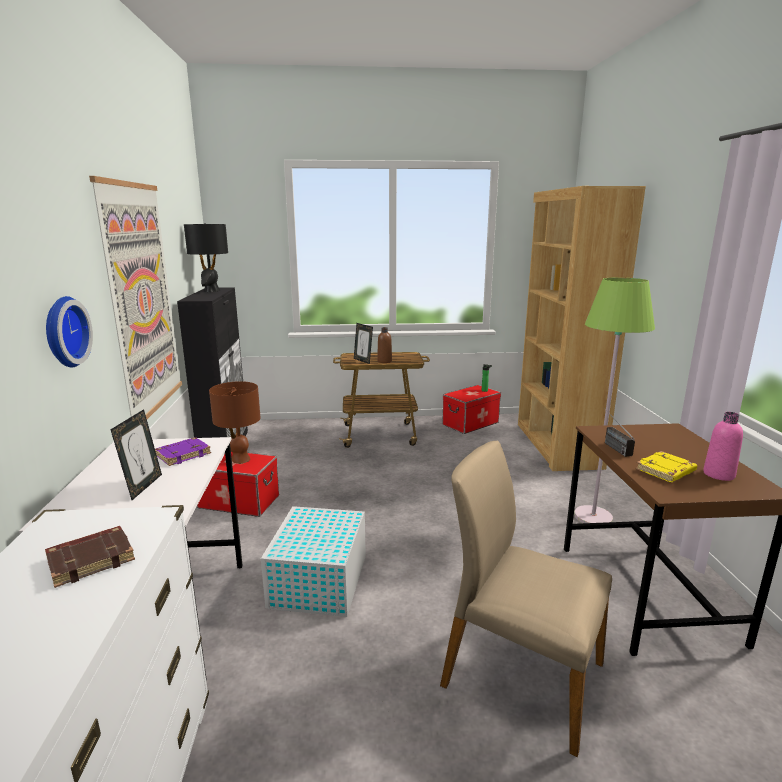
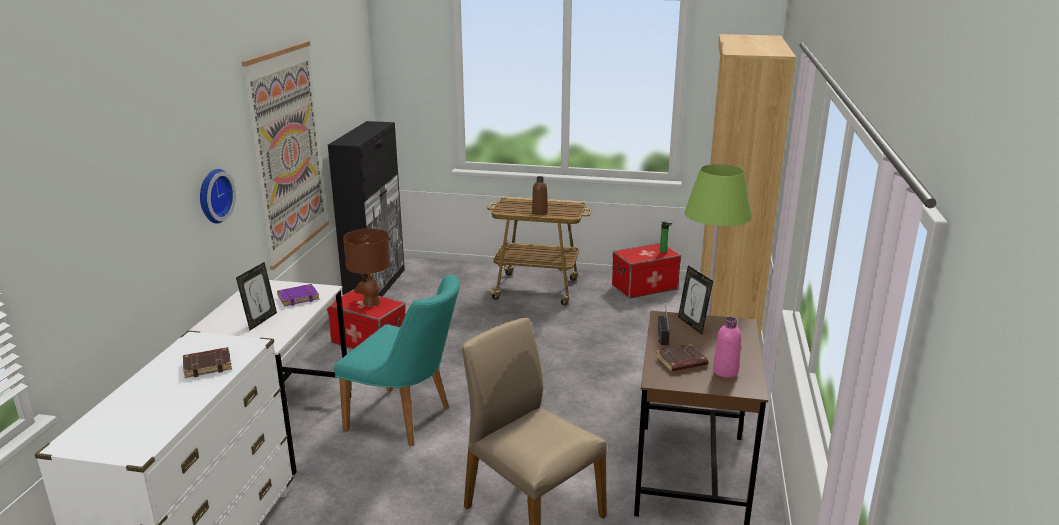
camera: 15 degrees right, 5 degrees up
black table lamp [184,223,228,292] -> none
white storage box [261,506,366,617] -> turquoise chair [334,275,459,447]
picture frame [354,323,373,364] -> picture frame moved to [678,266,713,334]
yellow book [636,451,698,482] -> brown book [655,344,708,372]

